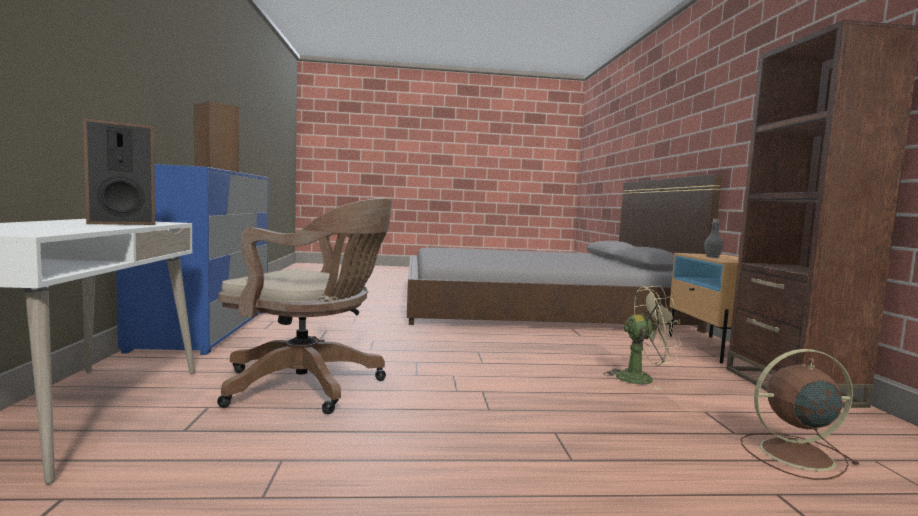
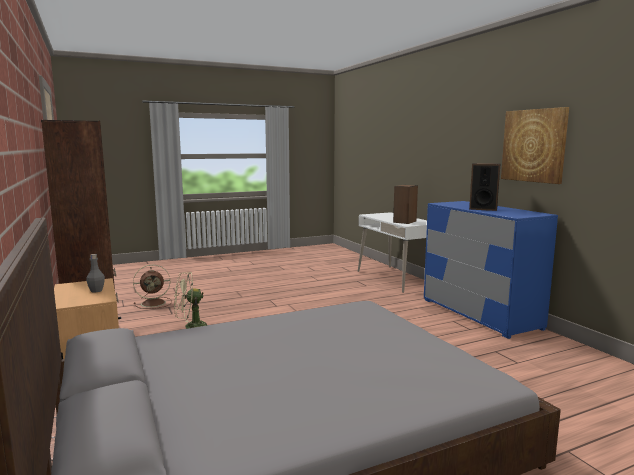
camera: 160 degrees right, 5 degrees up
brown office chair [217,198,393,414] -> none
none -> picture [501,107,569,184]

